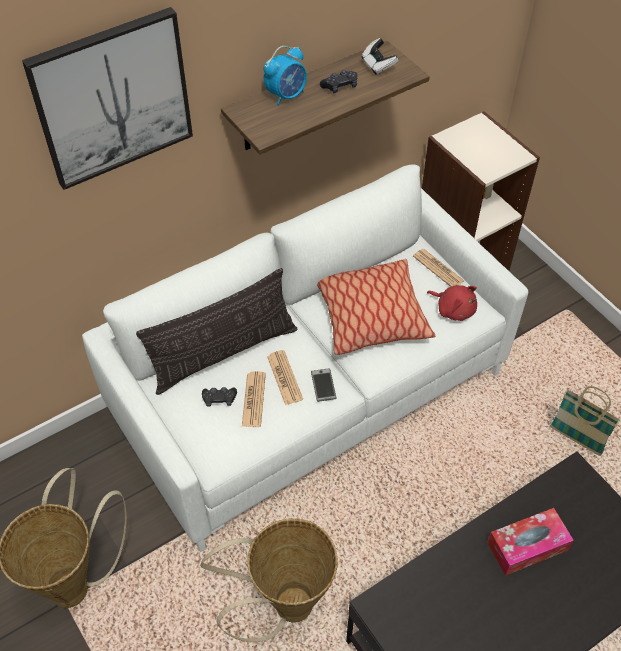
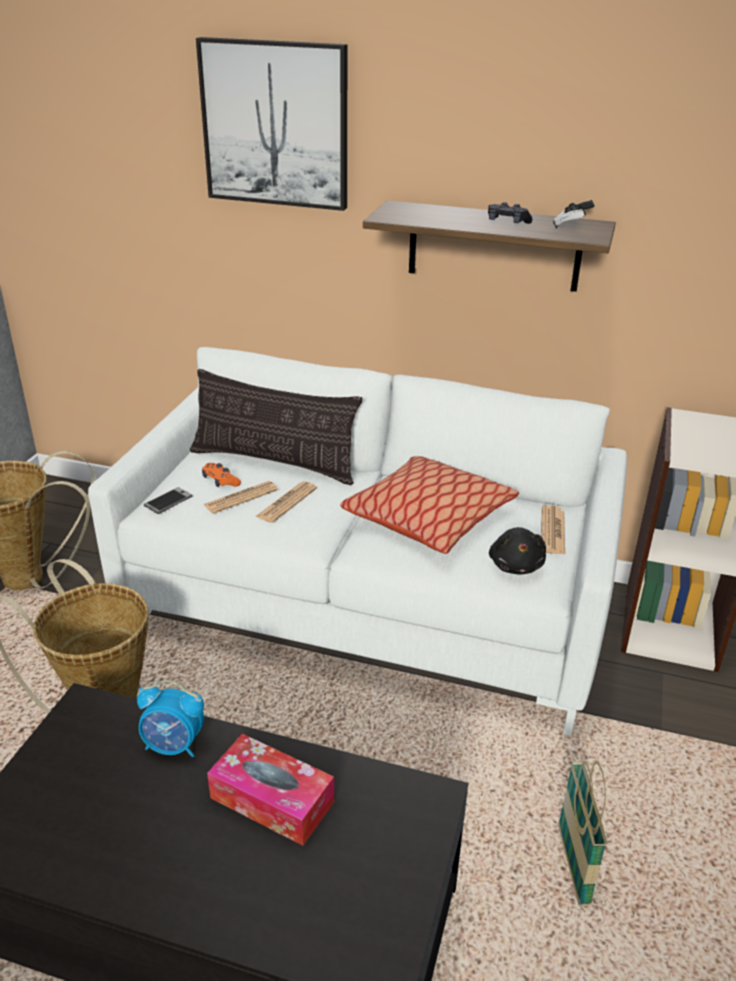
camera: 50 degrees right, 20 degrees down
black game controller [202,387,237,407] -> orange game controller [202,463,241,487]
alarm clock [263,46,307,106] -> alarm clock moved to [137,680,204,757]
phone [311,368,337,402] -> phone moved to [144,487,193,514]
red plush toy [427,285,477,321] -> black plush toy [489,527,546,574]

